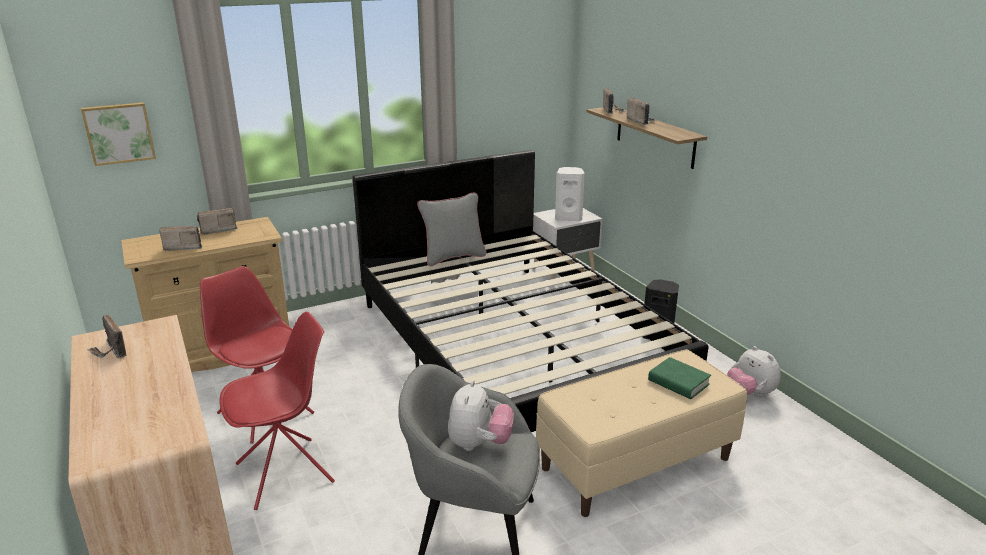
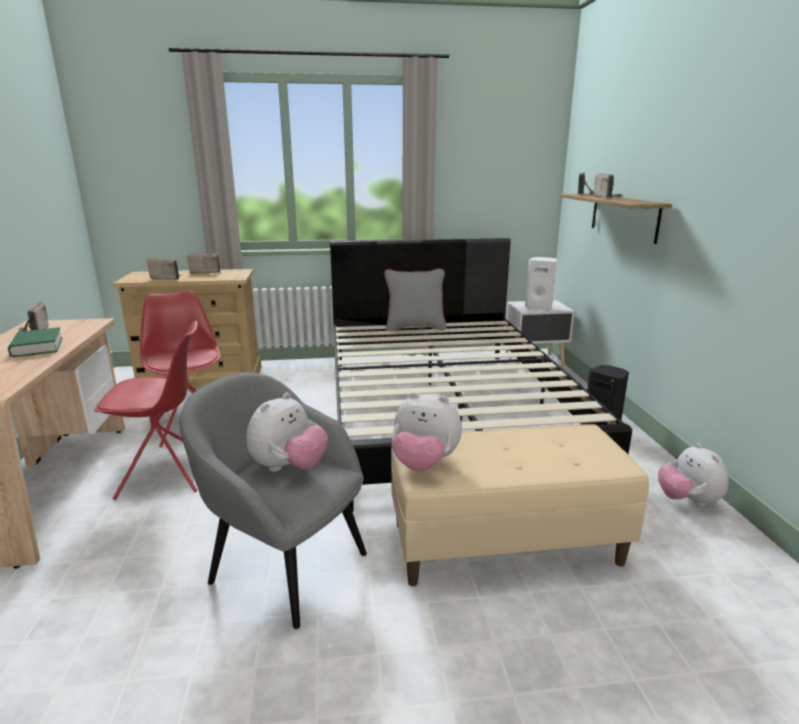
camera: 20 degrees right, 5 degrees down
picture [81,102,156,166] -> none
green book [648,357,711,399] -> green book moved to [8,327,62,357]
none -> plush toy [392,392,462,471]

